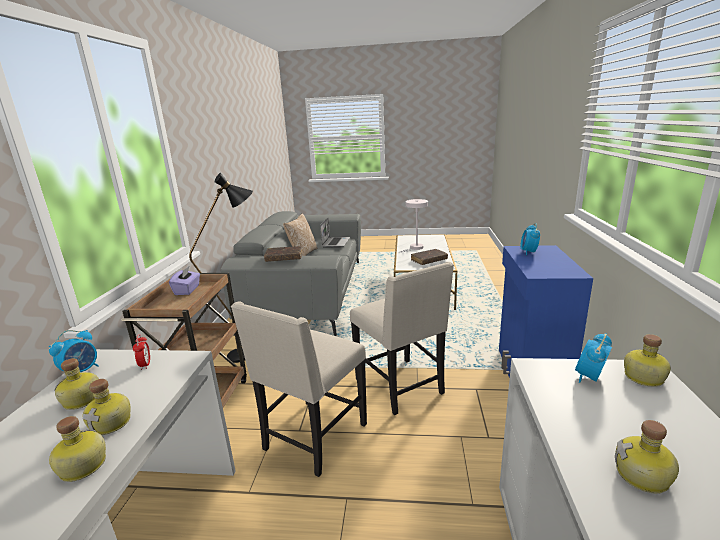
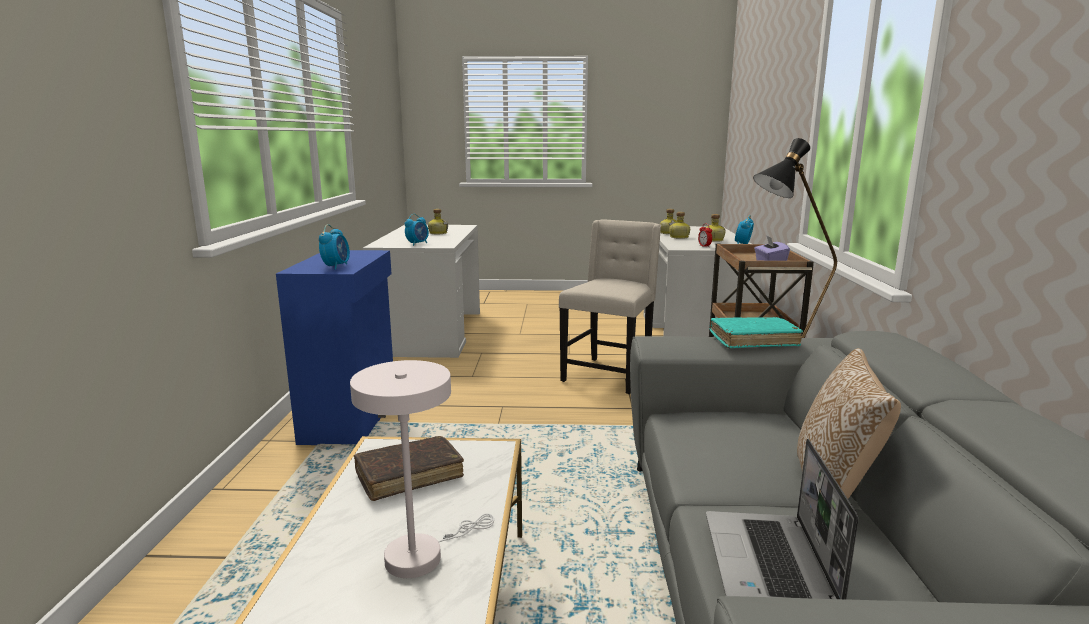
camera: 175 degrees right, 5 degrees down
brown book [264,246,303,262] -> turquoise book [709,317,803,349]
beige chair [350,262,454,415] -> none
bottle [624,334,671,387] -> none

